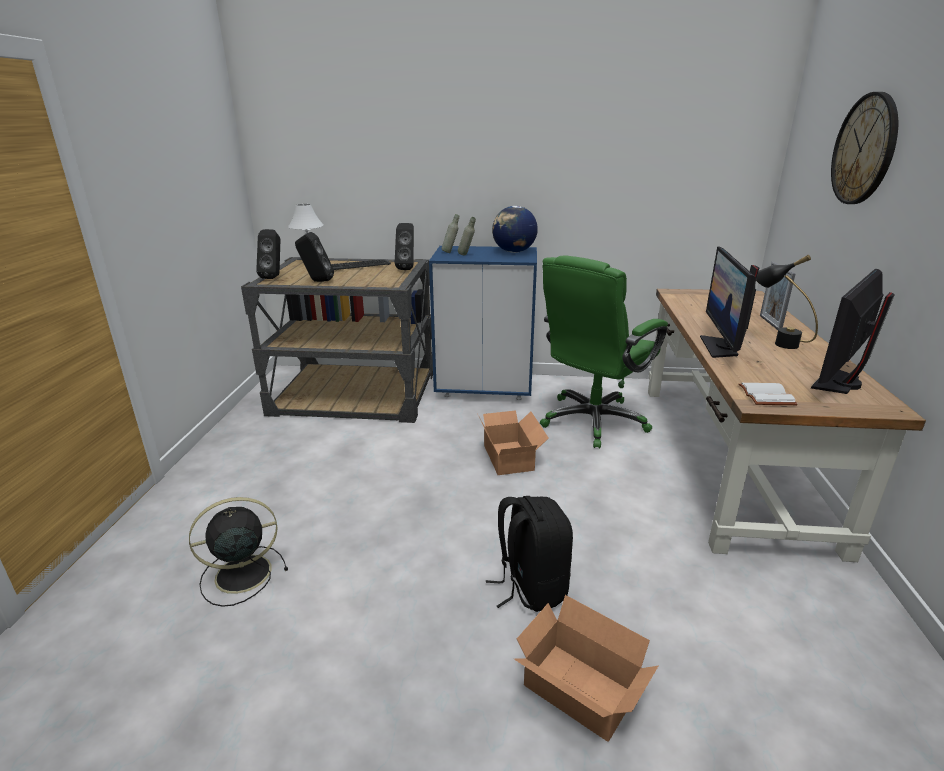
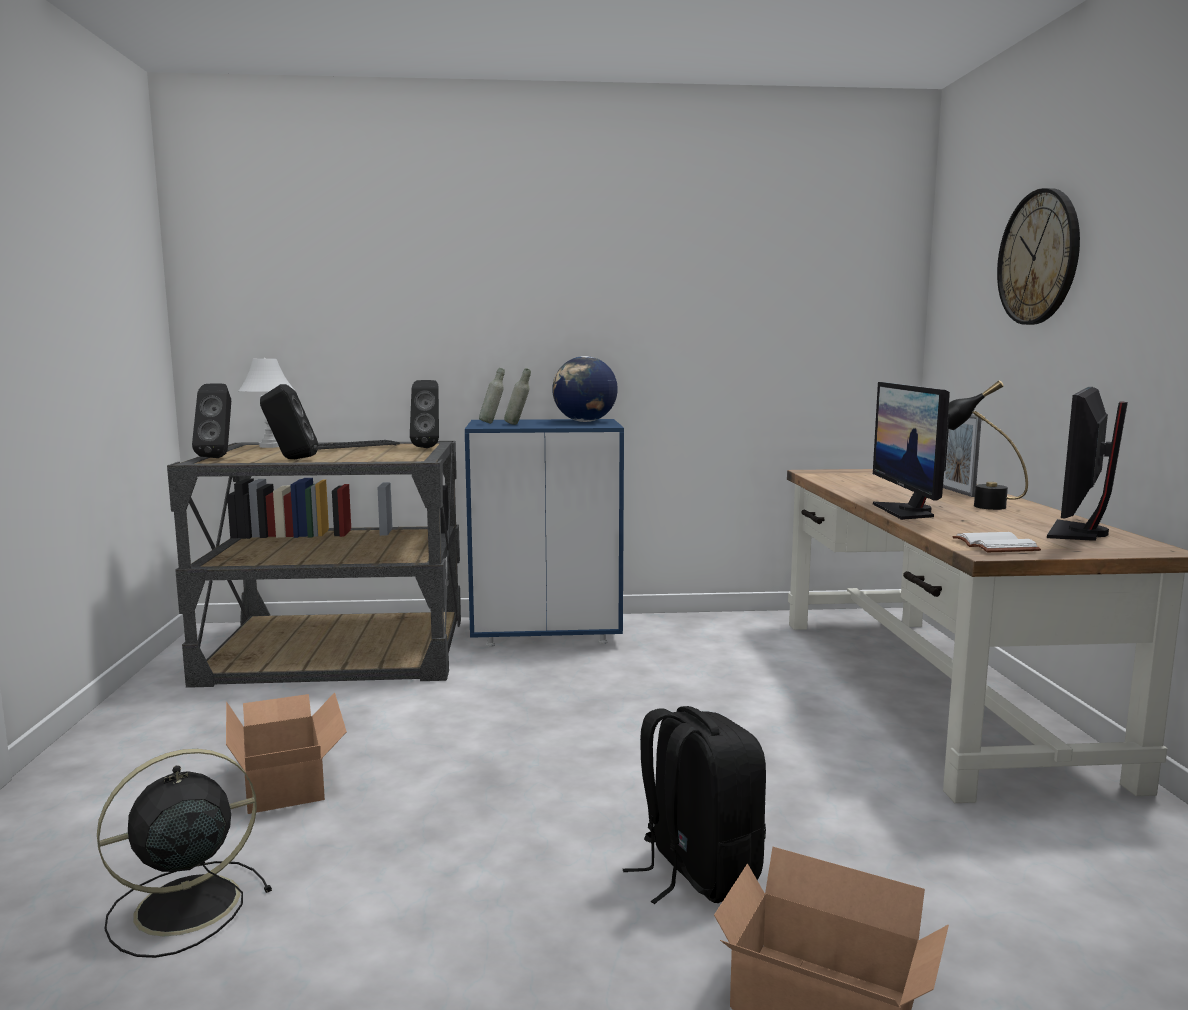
camera: 10 degrees left, 15 degrees down
cardboard box [478,410,549,475] -> cardboard box moved to [226,692,347,814]
green office chair [540,256,668,448] -> none

